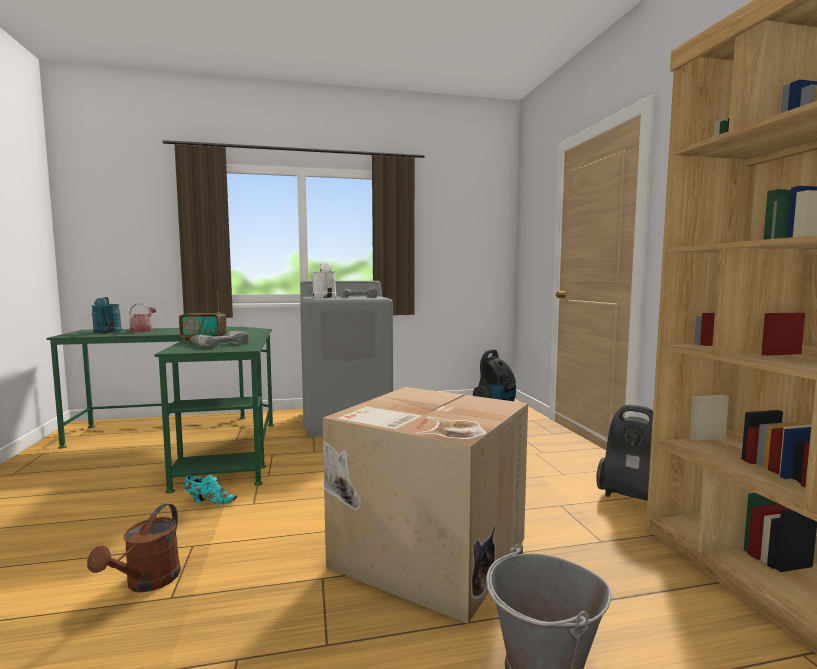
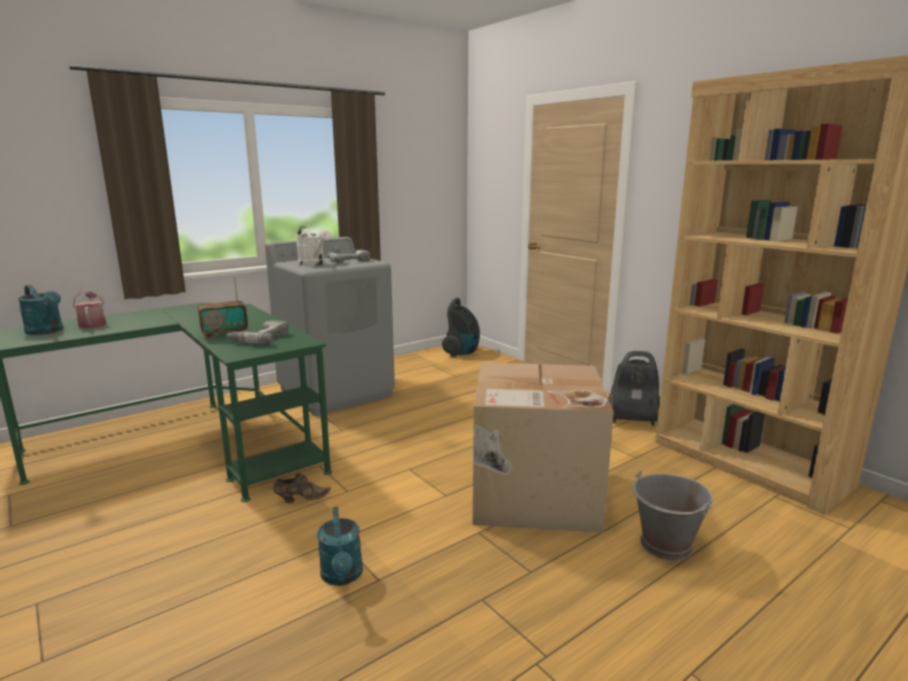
camera: 25 degrees left, 10 degrees up
brown watering can [87,504,181,592] -> turquoise watering can [317,507,363,586]
turquoise shoe [184,474,238,504] -> brown shoe [273,474,331,503]

